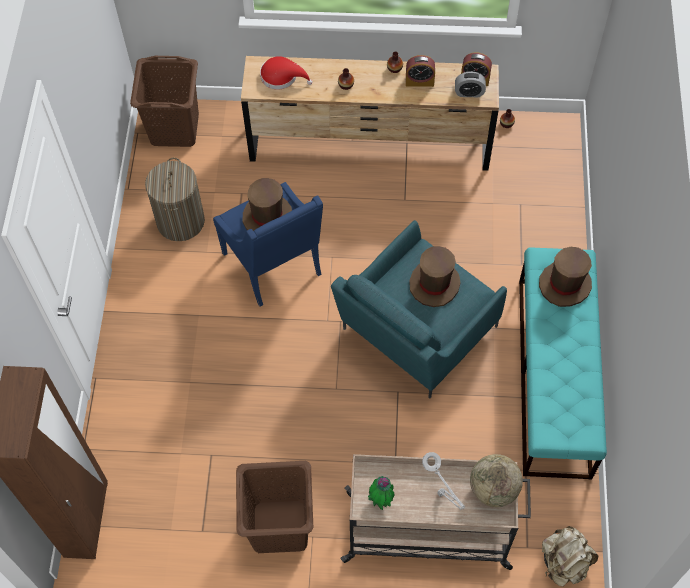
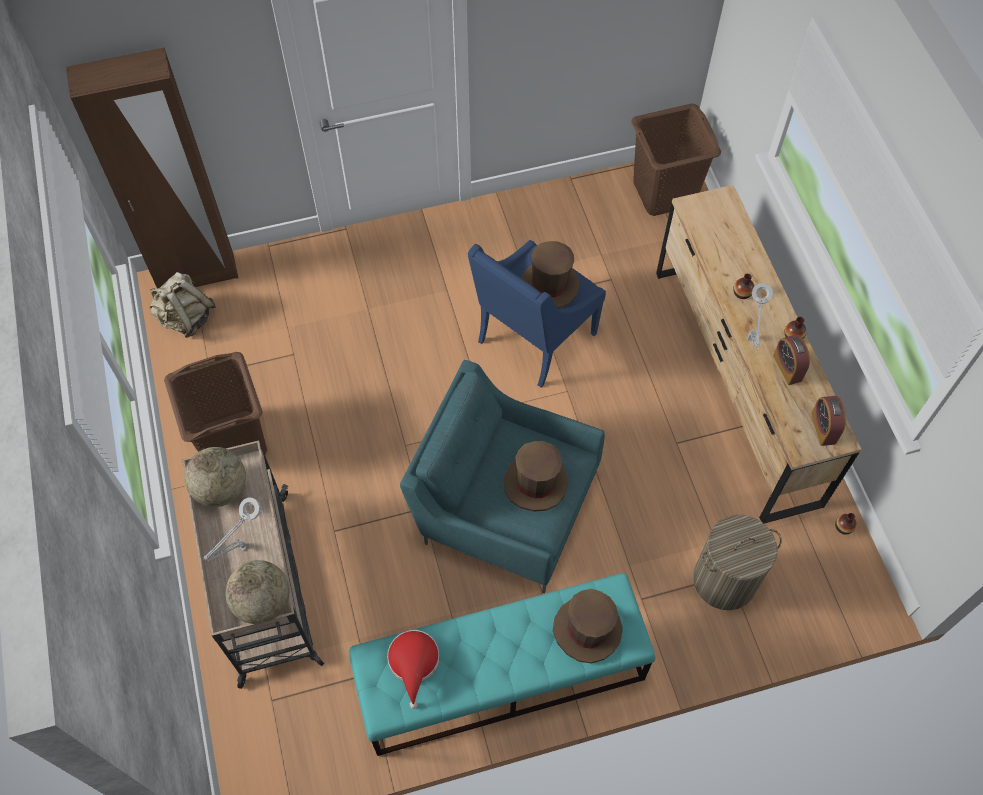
camera: 70 degrees right, 0 degrees up
laundry basket [145,158,205,241] -> laundry basket moved to [693,515,782,610]
red hat [260,56,313,89] -> red hat moved to [387,630,440,709]
potted plant [368,476,395,510] -> globe [184,447,246,507]
alarm clock [455,71,486,97] -> none
beige backpack [542,526,598,586] -> beige backpack moved to [149,272,216,338]
none -> grey table lamp [748,283,773,348]

